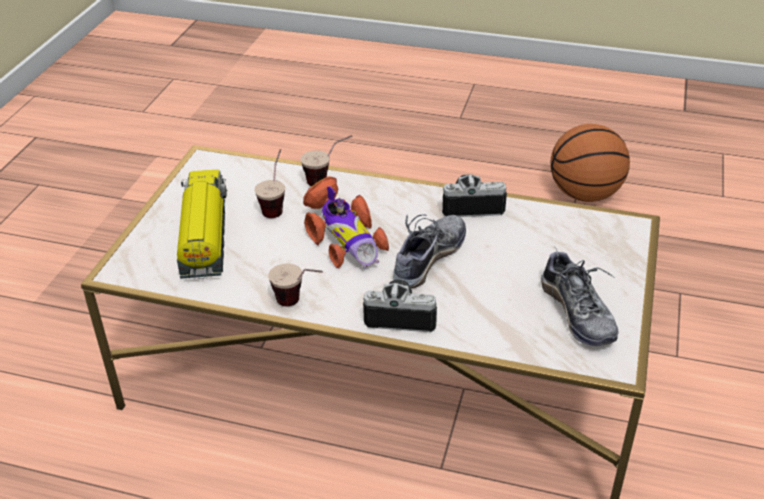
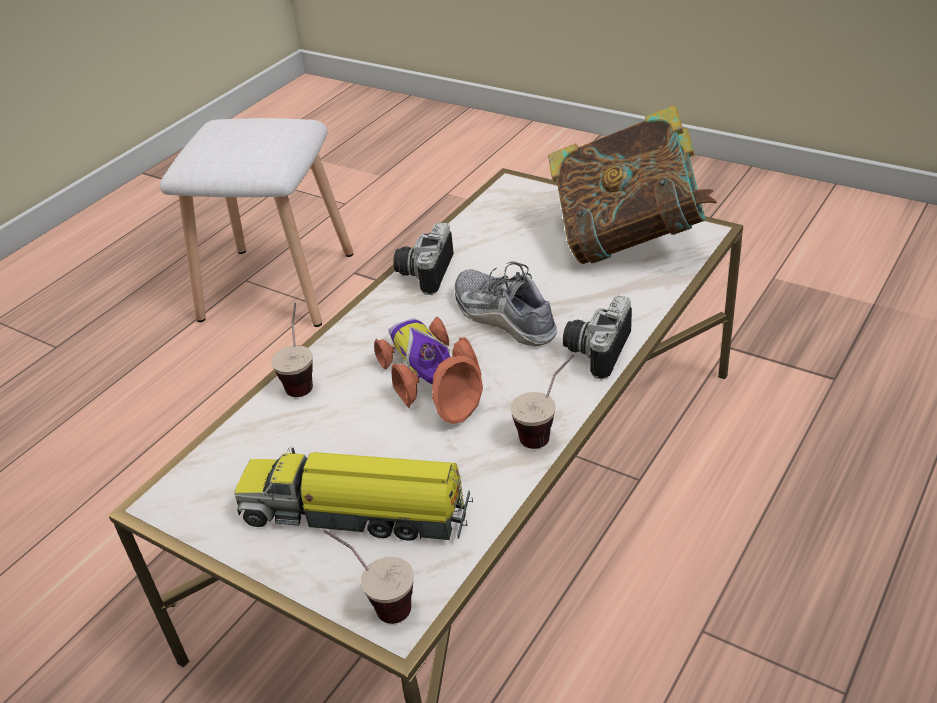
camera: 70 degrees left, 0 degrees up
cup [255,149,285,218] -> cup moved to [323,530,414,624]
toy car [303,176,389,268] -> toy car turned 105 degrees counterclockwise [374,317,483,424]
shoe [541,245,618,346] -> book [548,105,717,264]
basketball [551,124,630,202] -> white stool [160,118,353,327]

